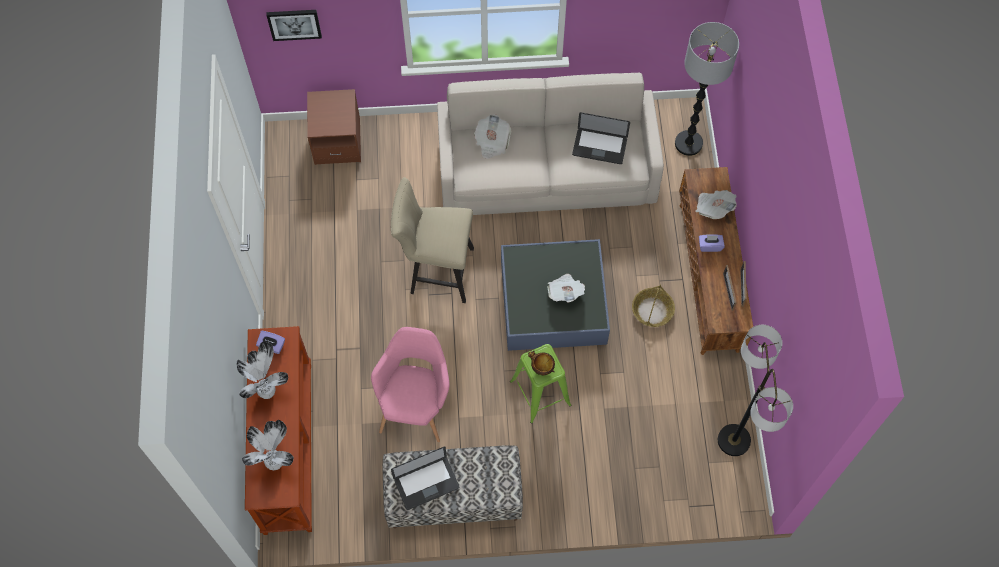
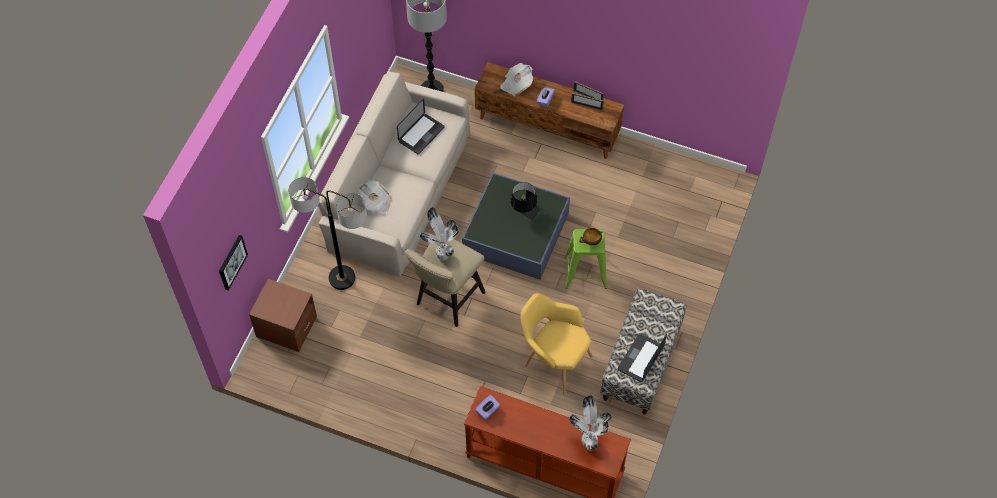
camera: 65 degrees left, 5 degrees down
potted plant [236,342,288,399] -> potted plant moved to [420,207,459,261]
pink armchair [371,327,449,442] -> yellow armchair [521,293,592,394]
laptop [391,447,459,510] -> laptop turned 150 degrees counterclockwise [618,333,667,382]
newspaper [547,274,585,302] -> black table lamp [510,182,541,220]
basket [632,284,675,327] -> none
floor lamp [718,325,793,456] -> floor lamp moved to [288,177,367,290]

